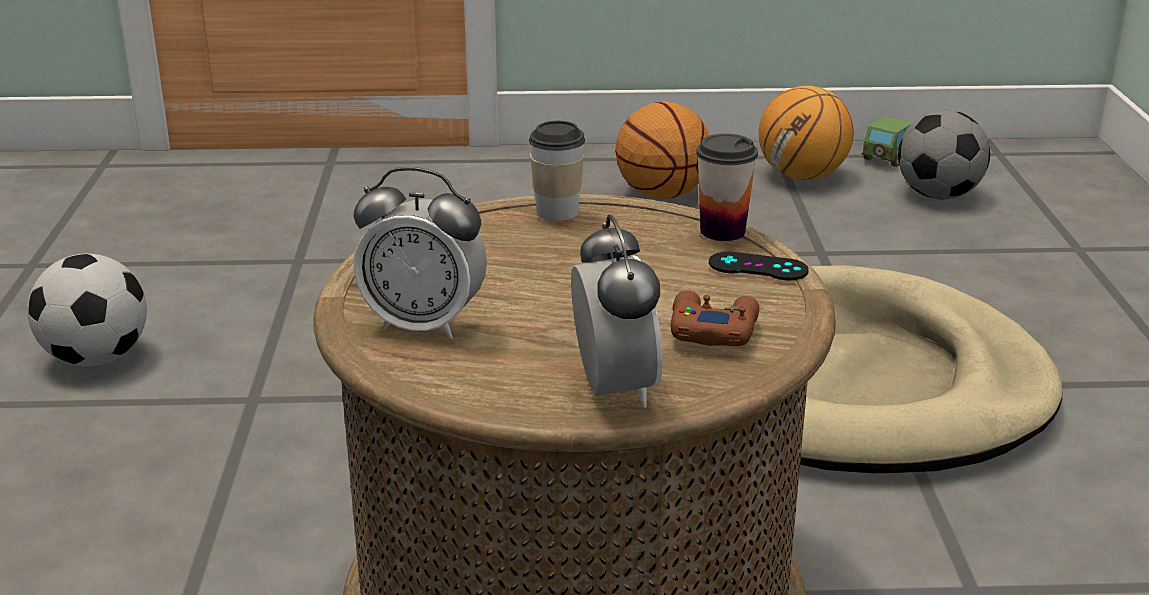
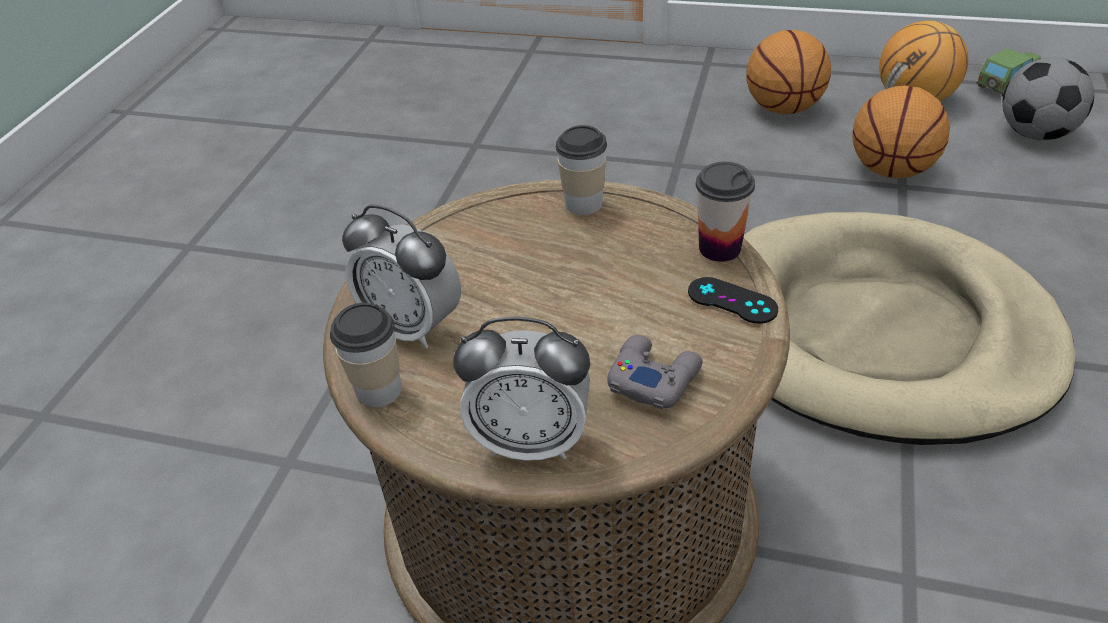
camera: 20 degrees right, 15 degrees up
football [27,254,147,366] -> none
alarm clock [571,214,663,408] -> alarm clock turned 90 degrees clockwise [453,316,590,461]
brown game controller [671,290,759,346] -> grey game controller [607,335,703,409]
none -> cup [330,303,402,407]
none -> basketball [852,85,950,178]

